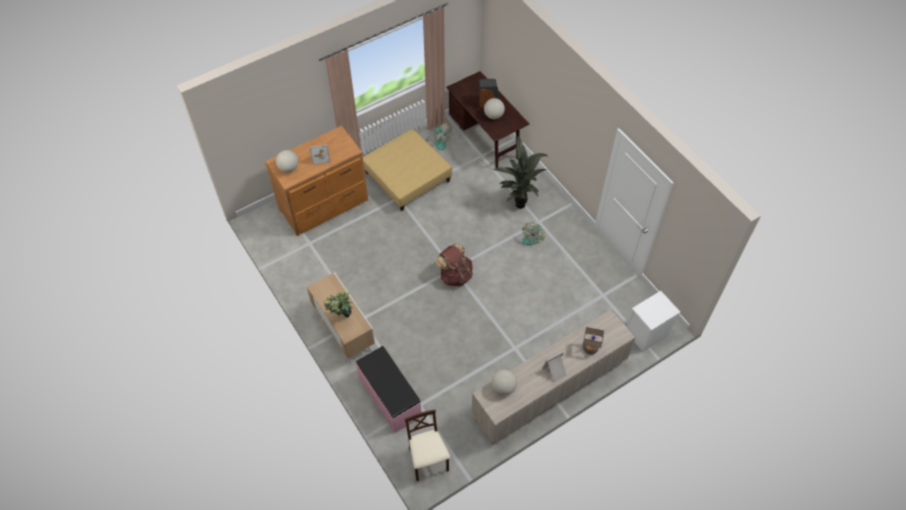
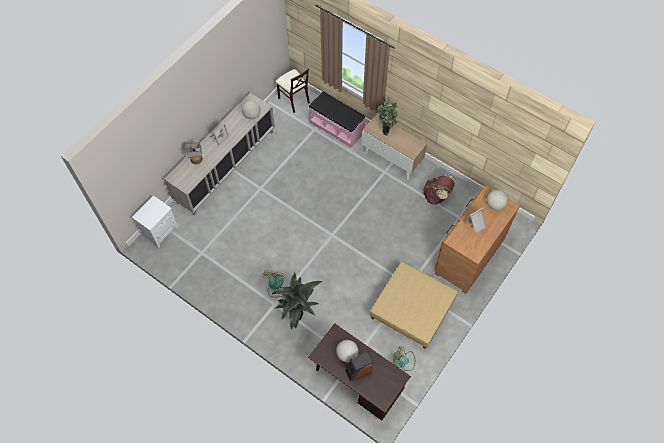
camera: 160 degrees right, 5 degrees up
brown backpack [435,243,473,287] -> brown backpack moved to [423,174,456,205]

